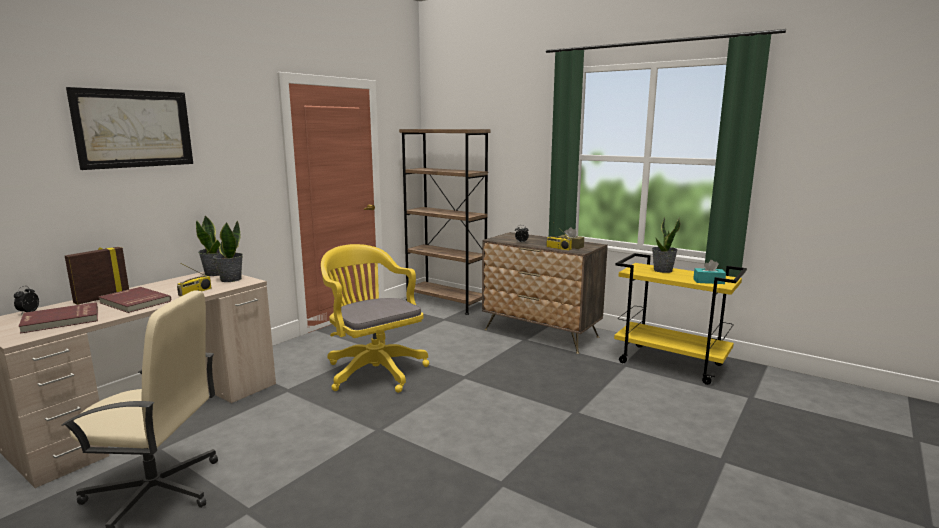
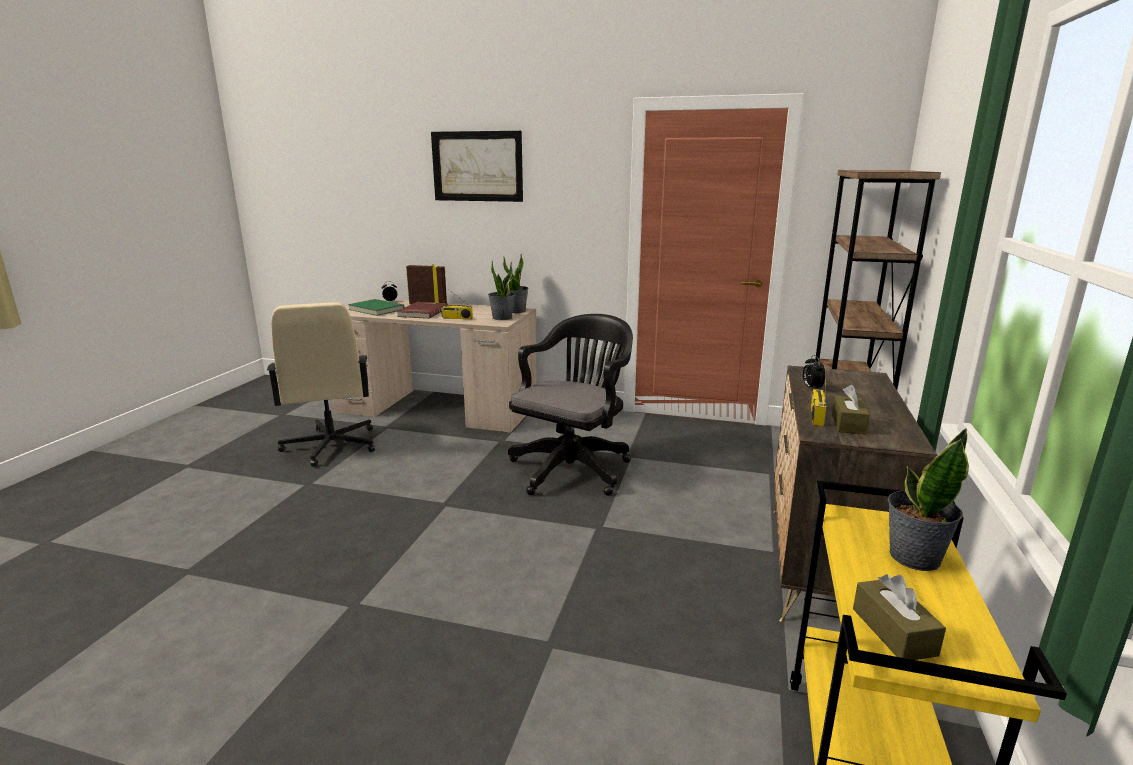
camera: 70 degrees right, 5 degrees up
red book [18,302,98,334] -> green book [348,299,404,316]
yellow office chair [321,244,429,393] -> black office chair [508,314,633,496]
turquoise tissue box [693,260,726,284] -> brown tissue box [853,575,946,660]

